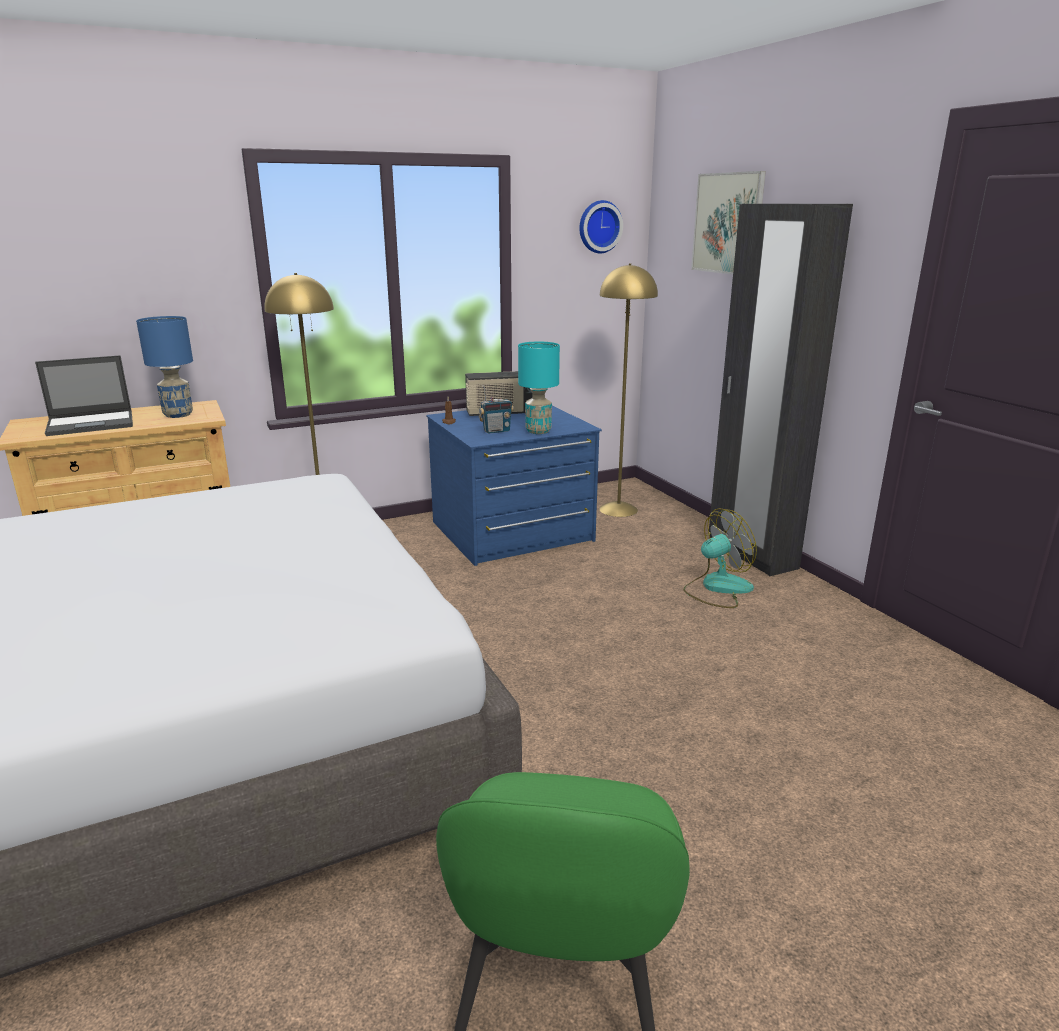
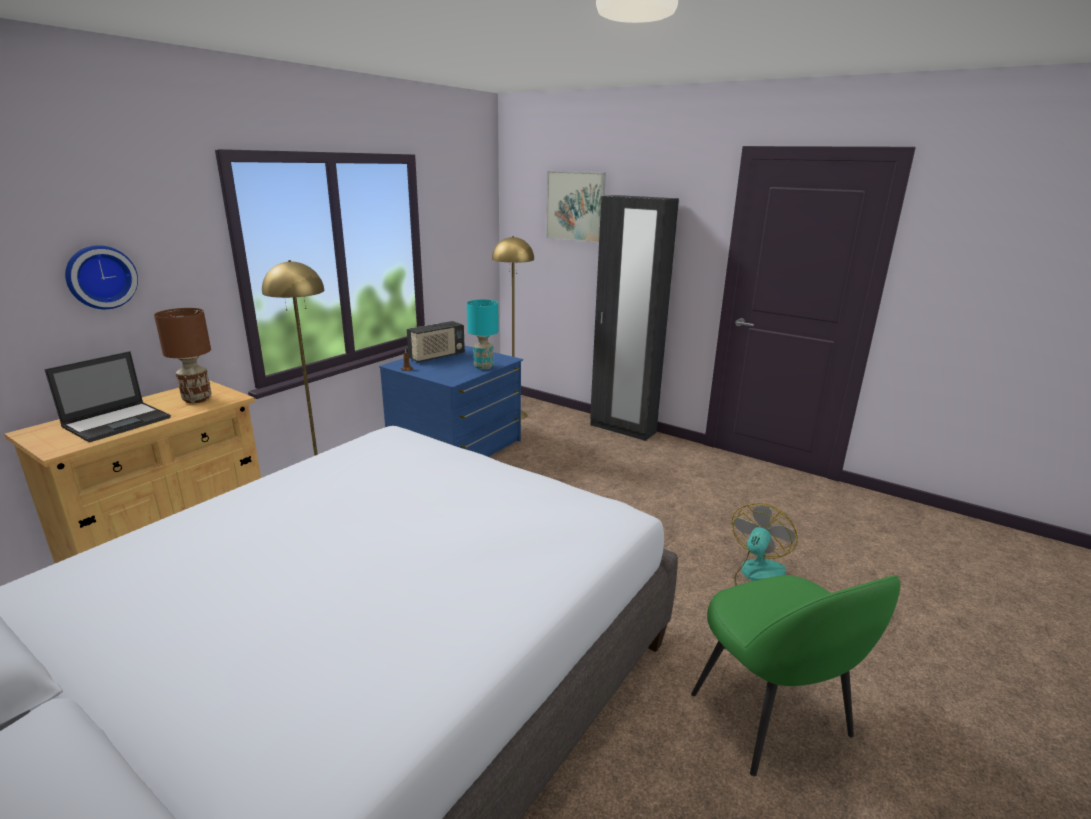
camera: 30 degrees left, 0 degrees up
blue table lamp [136,316,193,418] -> brown table lamp [154,308,211,403]
radio [479,385,514,433] -> none
wall clock [579,200,623,253] -> wall clock moved to [65,245,138,309]
fan [683,508,757,608] -> fan moved to [732,503,798,586]

